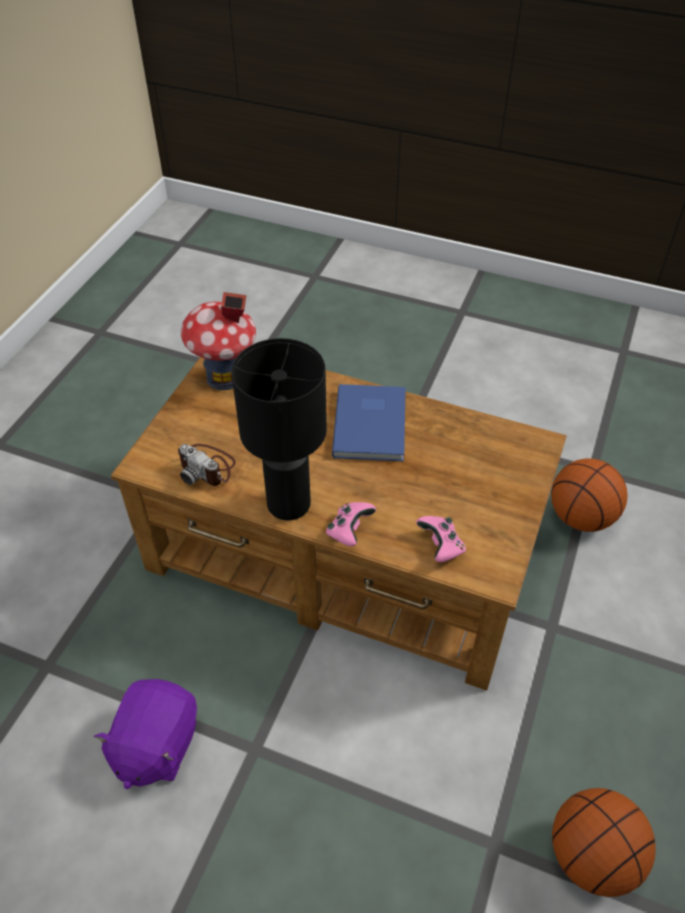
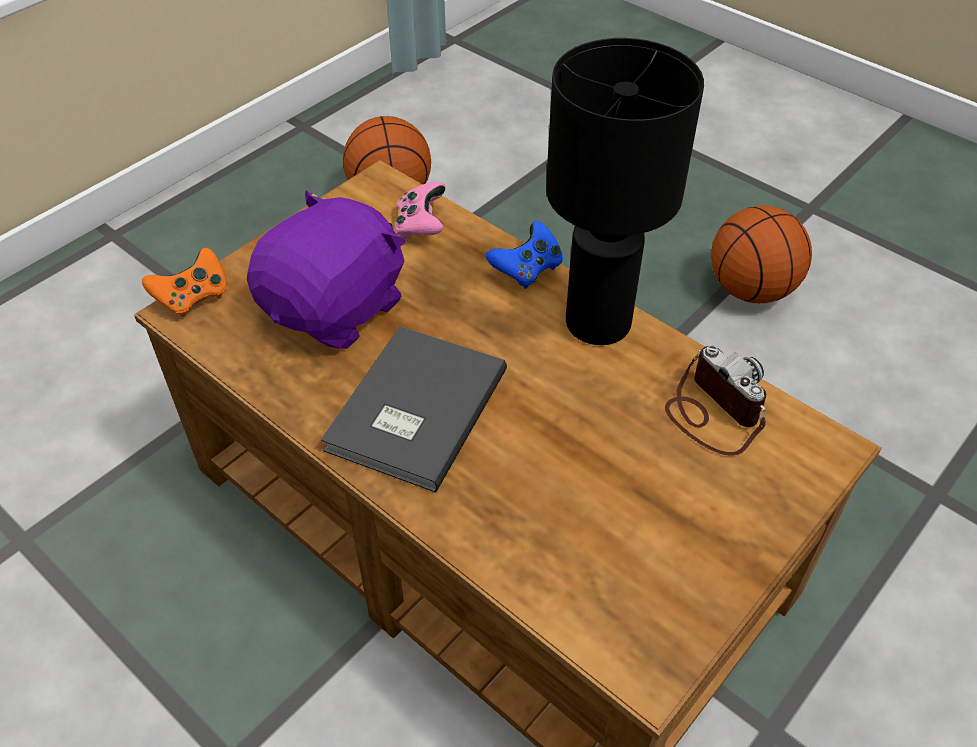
camera: 160 degrees left, 0 degrees up
purple plush toy [94,679,197,789] -> purple plush toy moved to [247,190,406,349]
toy house [180,292,256,390] -> none
pink game controller [326,502,376,546] -> blue game controller [486,221,563,289]
blue book [332,384,406,461] -> grey book [321,326,507,493]
basketball [551,458,628,532] -> basketball moved to [711,206,812,303]
none -> orange game controller [142,248,227,317]

